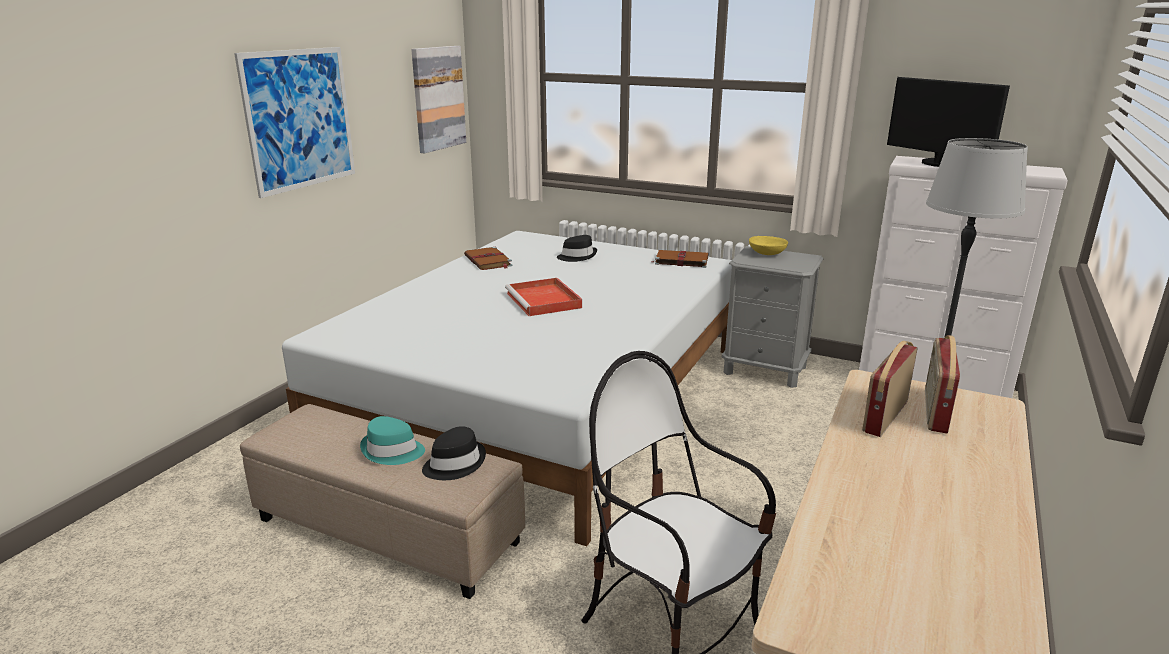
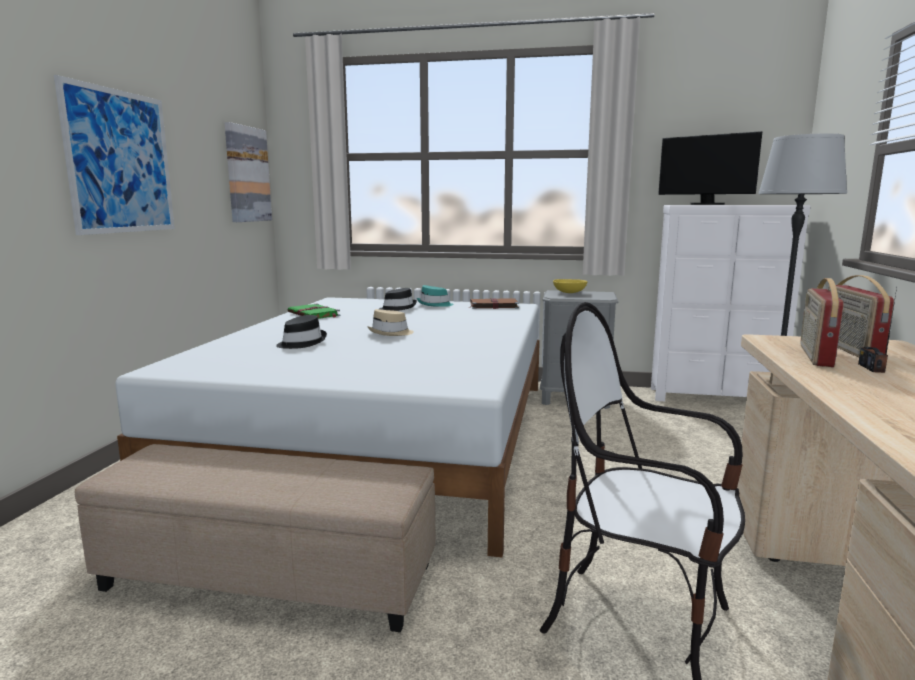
camera: 15 degrees left, 10 degrees down
turquoise hat [360,416,425,465] -> turquoise hat moved to [417,285,454,307]
black hat [422,426,486,480] -> black hat moved to [276,315,327,349]
brown book [464,247,512,270] -> green book [288,304,341,319]
red tray [505,278,582,316] -> beige hat [367,309,414,336]
none -> radio [858,288,897,373]

